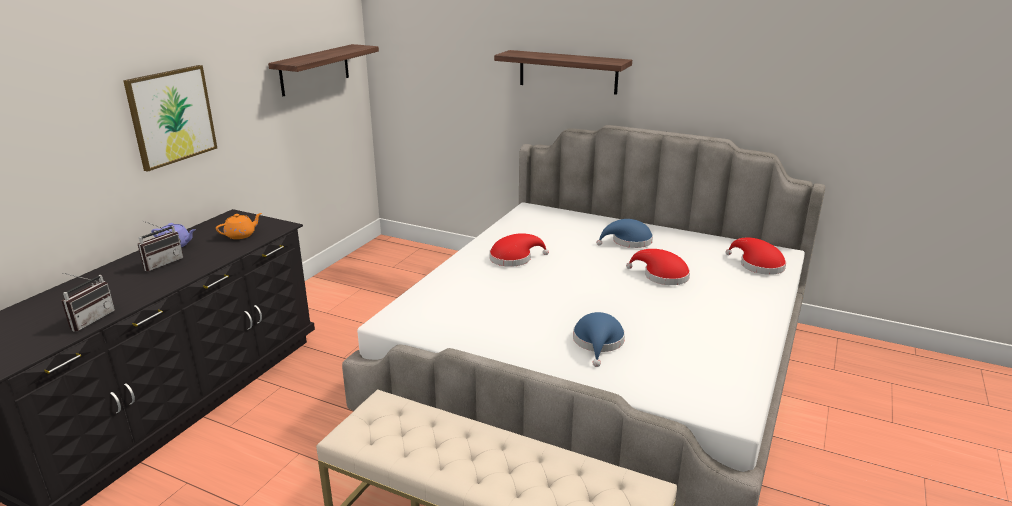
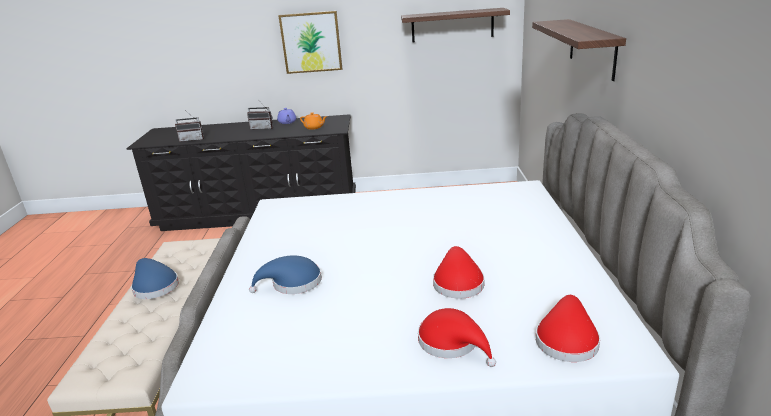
camera: 65 degrees right, 0 degrees up
red hat [489,233,549,267] -> red hat moved to [418,308,496,367]
blue hat [596,219,653,248] -> blue hat moved to [131,258,179,299]

